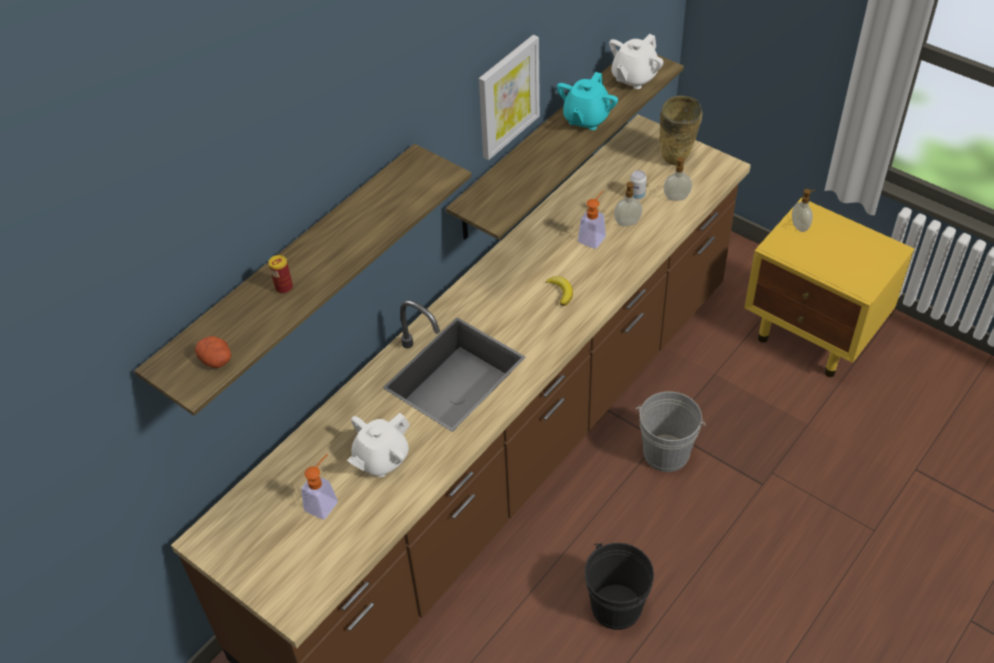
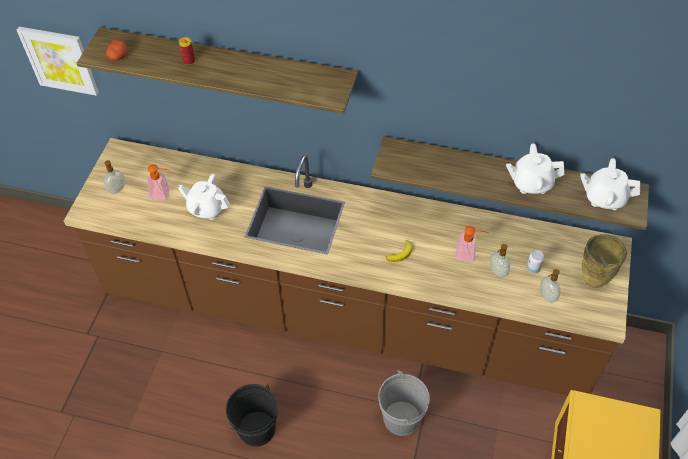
camera: 65 degrees right, 5 degrees up
picture [479,35,540,160] -> picture moved to [17,26,99,96]
turquoise teapot [557,72,618,130] -> white teapot [506,143,565,194]
soap dispenser [792,189,815,232] -> soap dispenser moved to [104,160,125,194]

